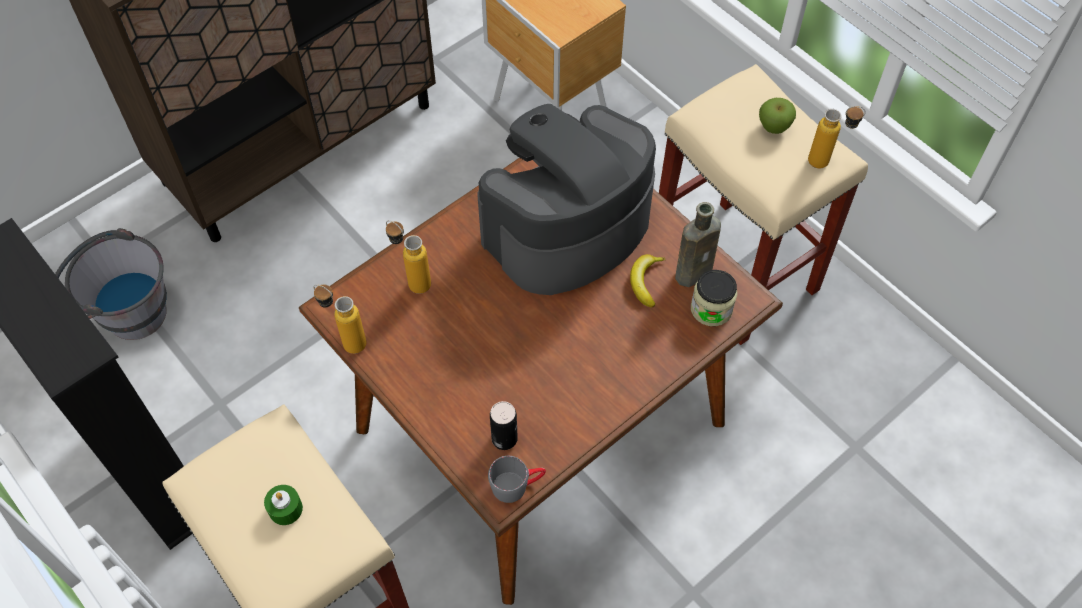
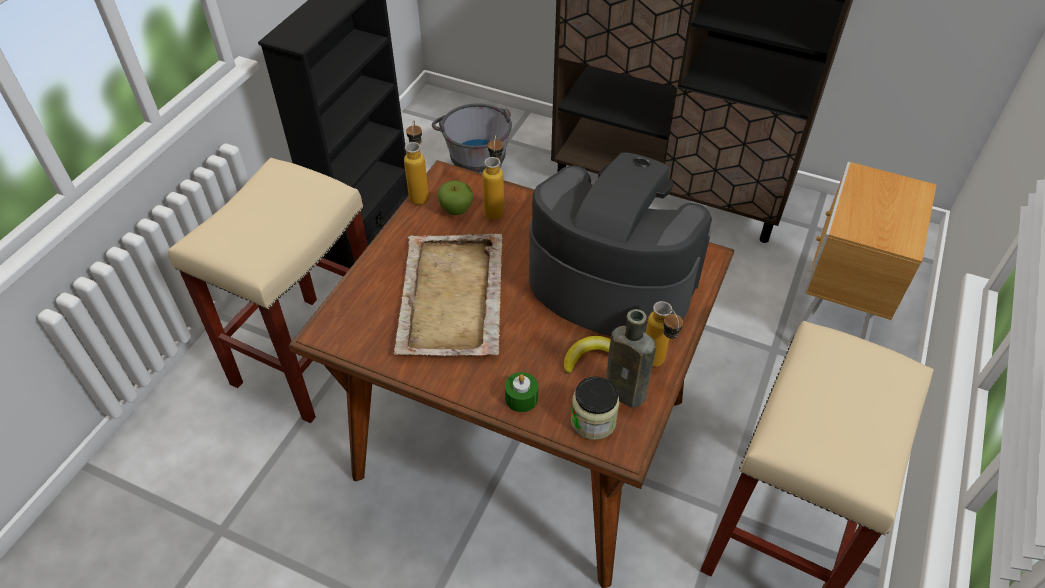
camera: 65 degrees right, 10 degrees down
green candle [264,485,303,525] -> green candle moved to [505,372,538,412]
grey mug [488,456,546,503] -> none
can [490,401,518,450] -> none
apple [759,98,796,134] -> apple moved to [437,180,473,215]
bottle [808,106,866,168] -> bottle moved to [646,301,683,367]
none -> beige tray [394,234,503,356]

